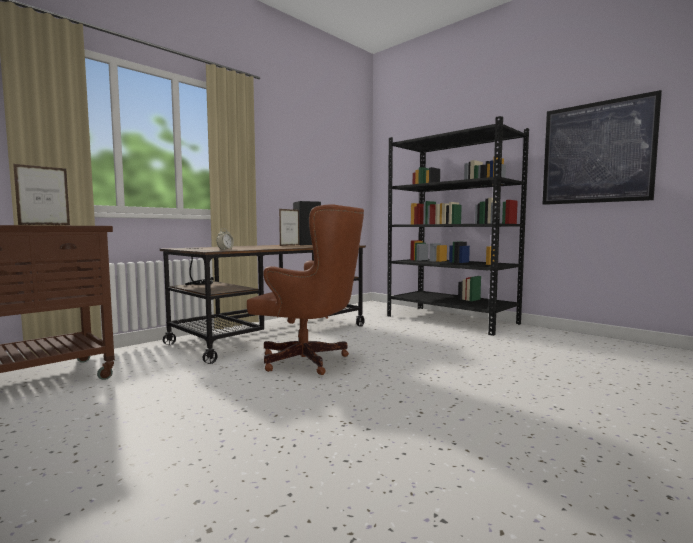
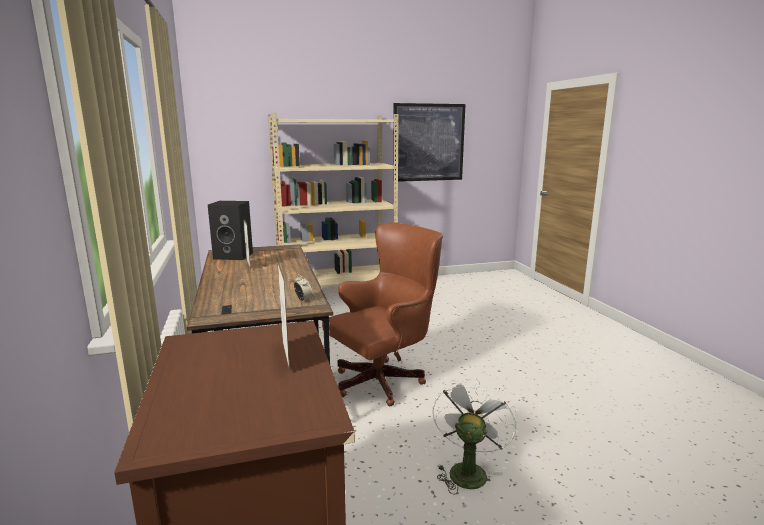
camera: 60 degrees left, 10 degrees up
black bookcase [387,116,529,336] -> beige bookcase [268,113,399,288]
none -> white fan [432,378,516,495]

